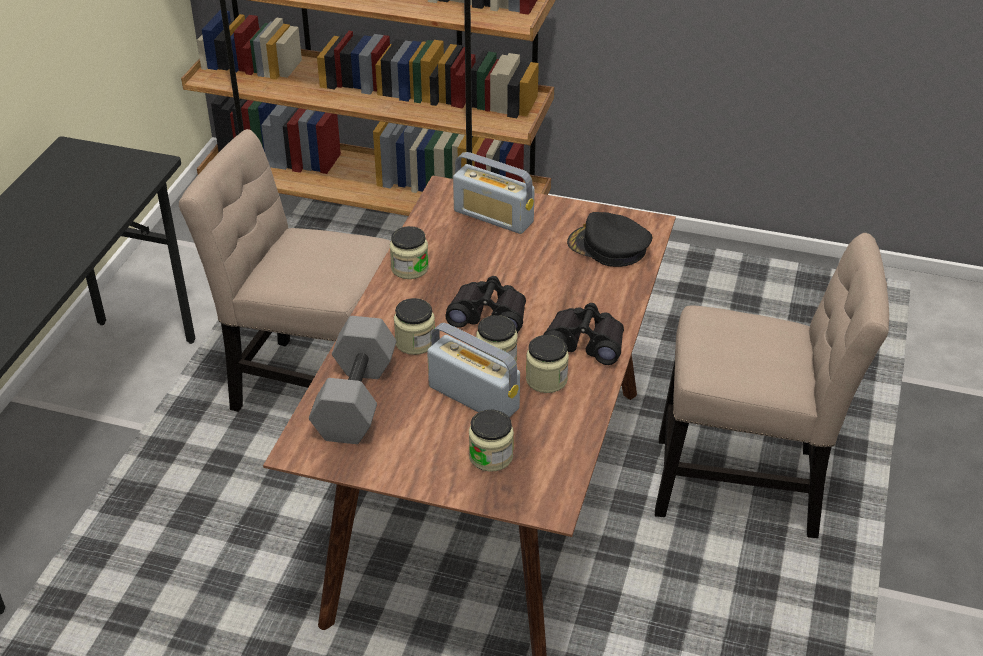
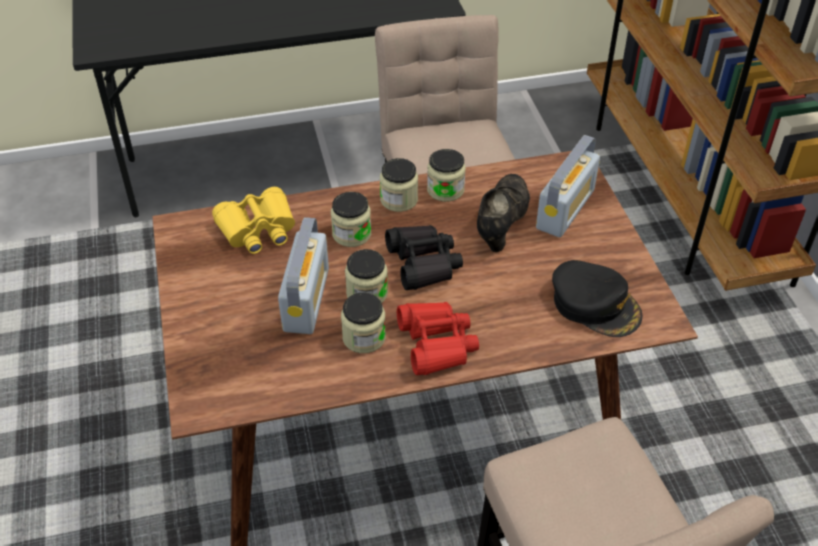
camera: 60 degrees right, 5 degrees up
grey dumbbell [309,316,397,444] -> yellow binoculars [212,187,295,254]
radio [453,152,535,234] -> radio turned 150 degrees counterclockwise [536,135,600,237]
jar [469,410,514,472] -> jar moved to [380,158,418,212]
black binoculars [543,303,624,365] -> red binoculars [397,302,479,375]
black cap [567,212,652,267] -> black cap turned 135 degrees clockwise [552,260,642,337]
none -> black shoe [477,174,530,252]

